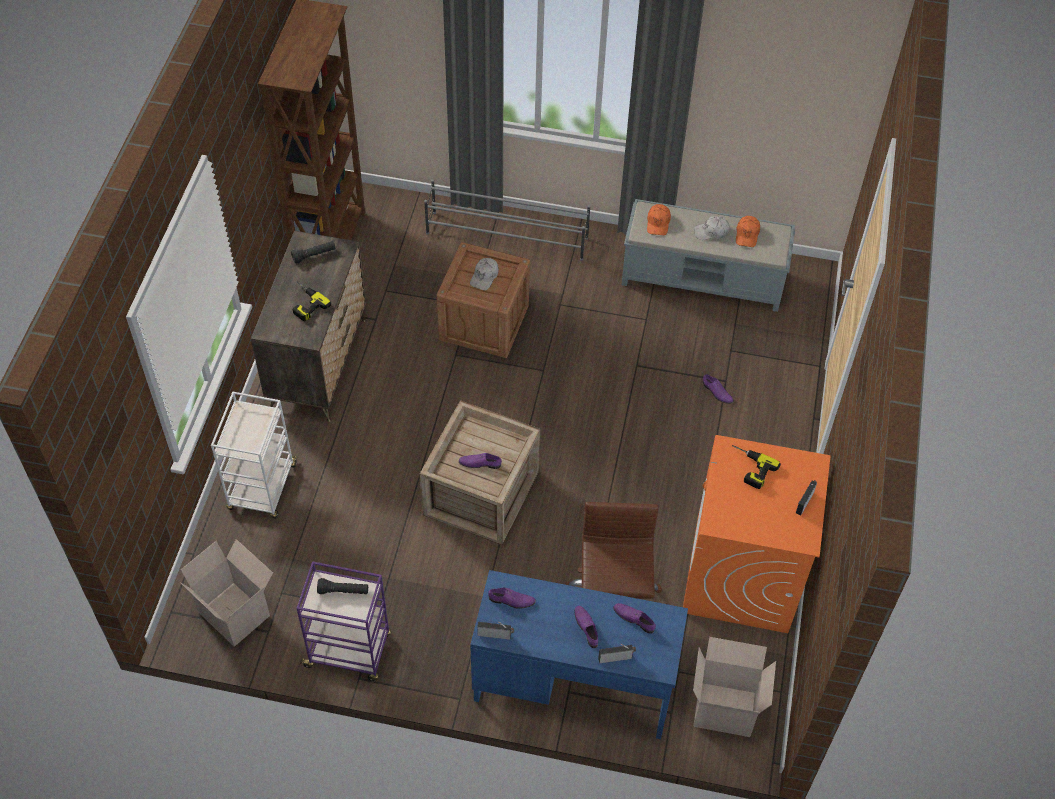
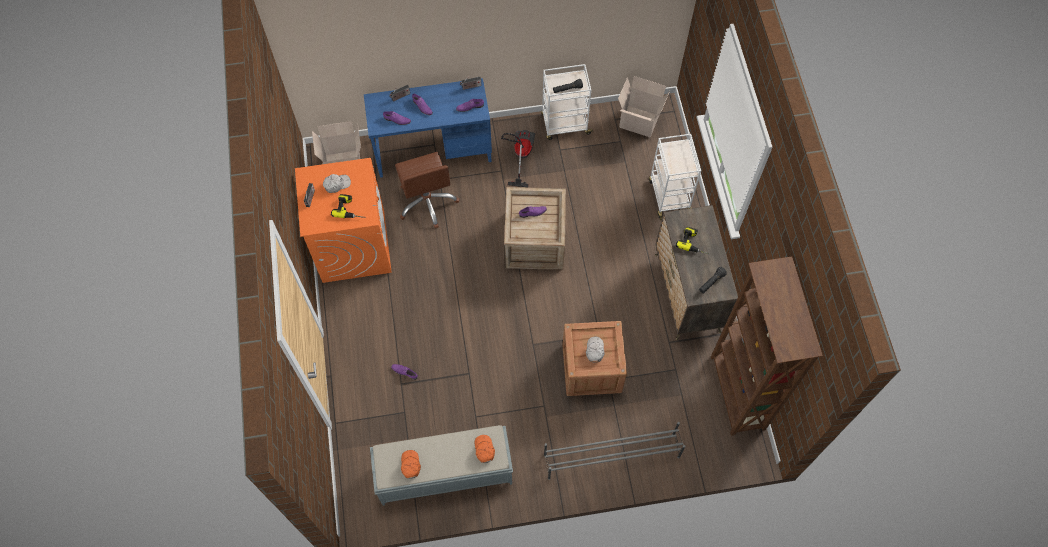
camera: 160 degrees right, 10 degrees up
purple cart [296,561,391,681] -> white cart [541,64,593,140]
white cap [694,216,730,240] -> white cap moved to [323,174,351,193]
none -> vacuum cleaner [501,130,535,188]

